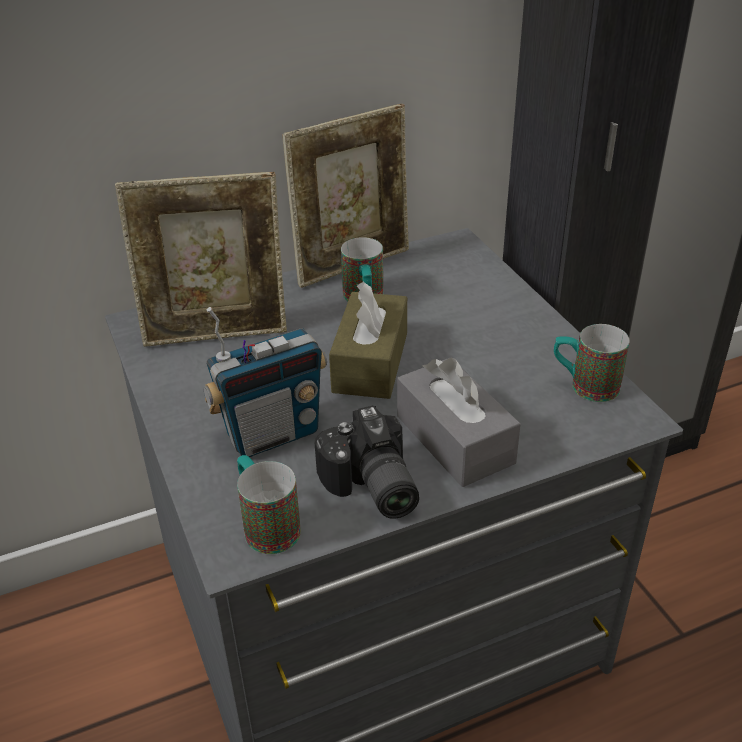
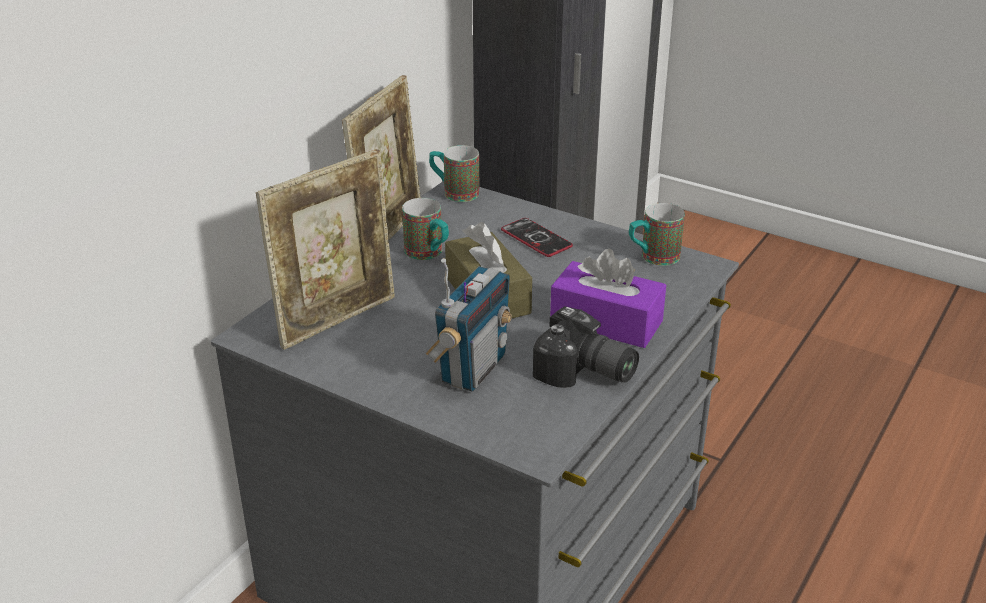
camera: 35 degrees left, 5 degrees down
mug [237,455,301,554] -> mug moved to [429,145,479,202]
grey tissue box [397,358,521,487] -> purple tissue box [550,249,666,348]
none -> phone [501,218,573,257]

